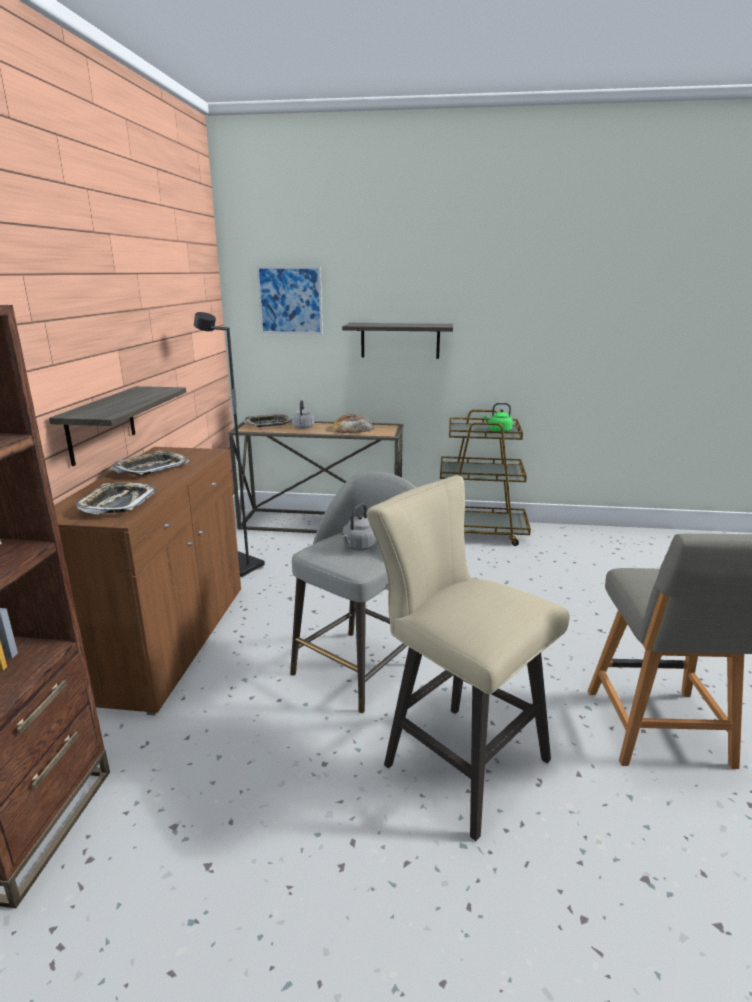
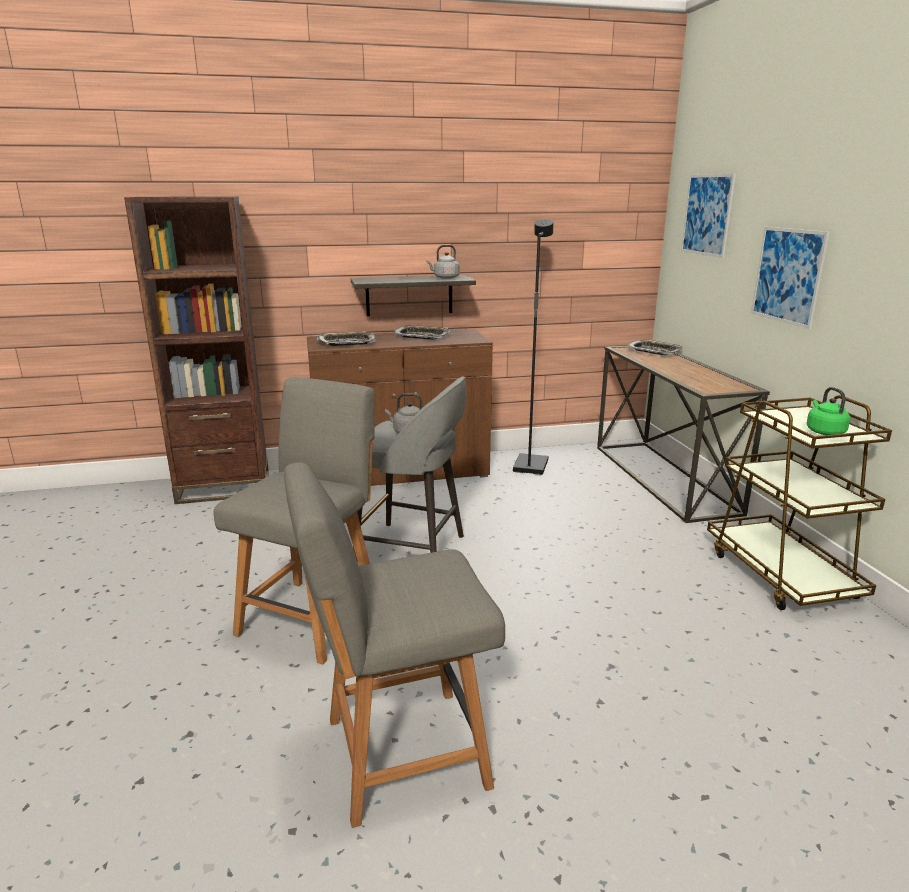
camera: 70 degrees right, 0 degrees up
grey kettle [292,400,314,429] -> grey kettle moved to [426,245,460,279]
bread [331,414,374,433] -> none
shelf [342,323,453,359] -> picture [751,227,830,329]
beige stool [367,475,569,841] -> grey chair [213,377,375,665]

